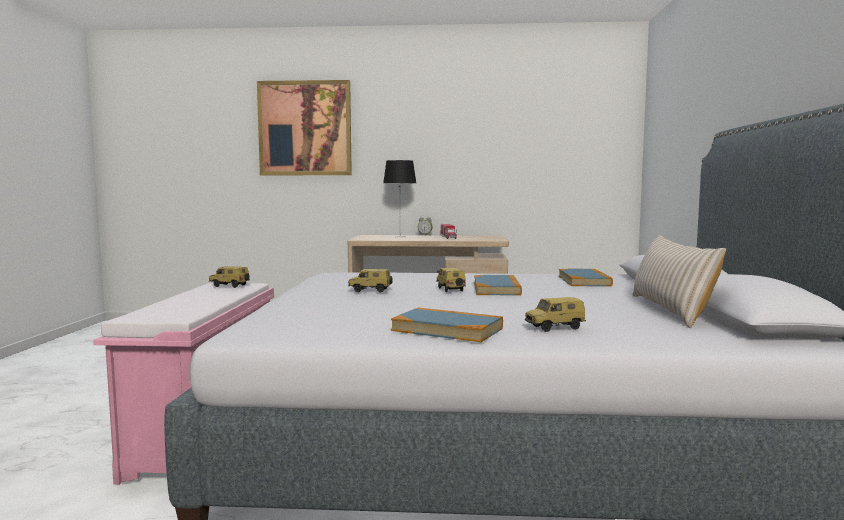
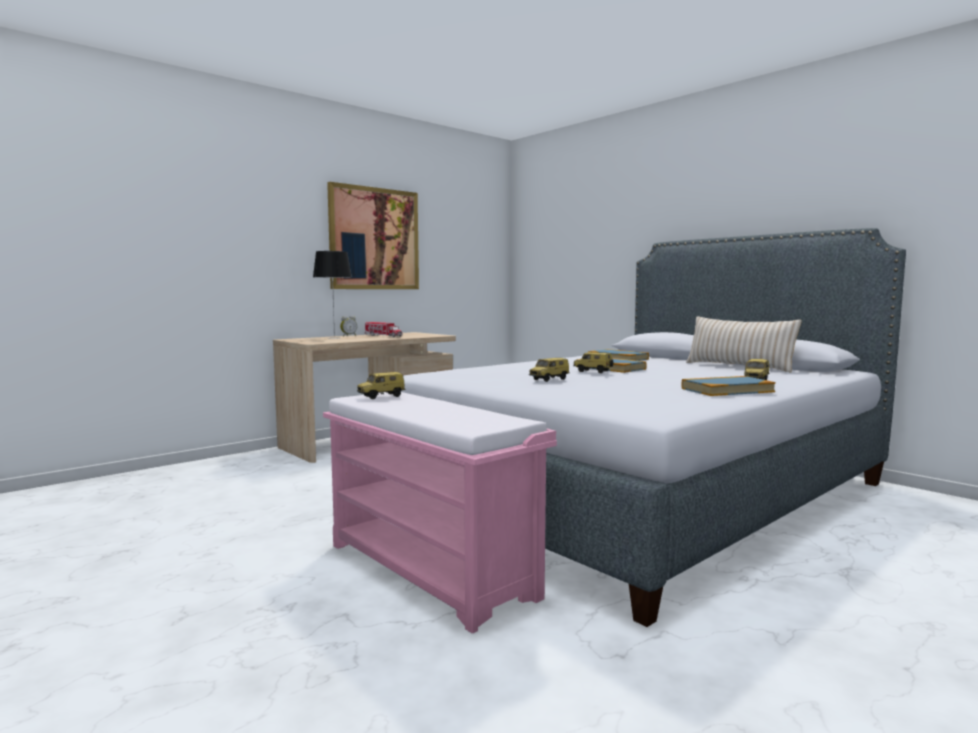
camera: 45 degrees left, 0 degrees up
picture [257,80,352,175] -> picture moved to [327,182,419,289]

